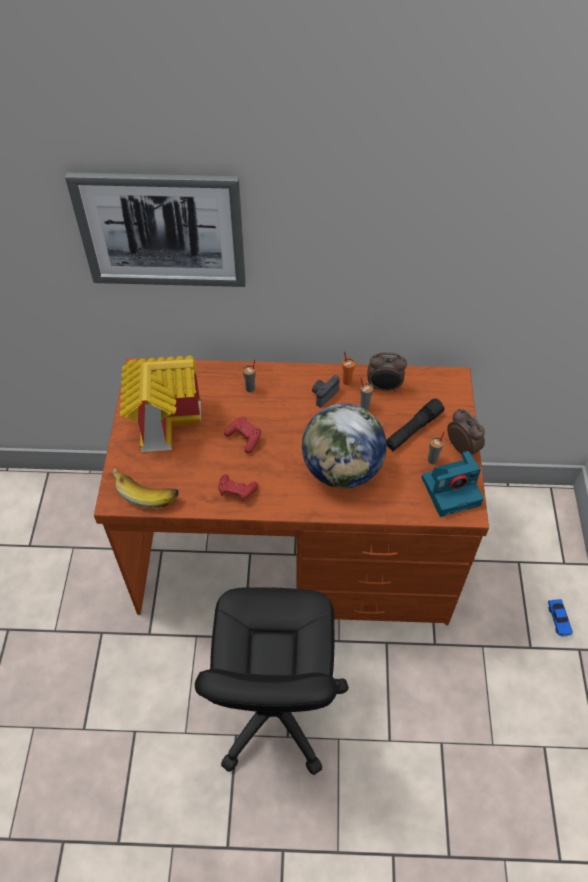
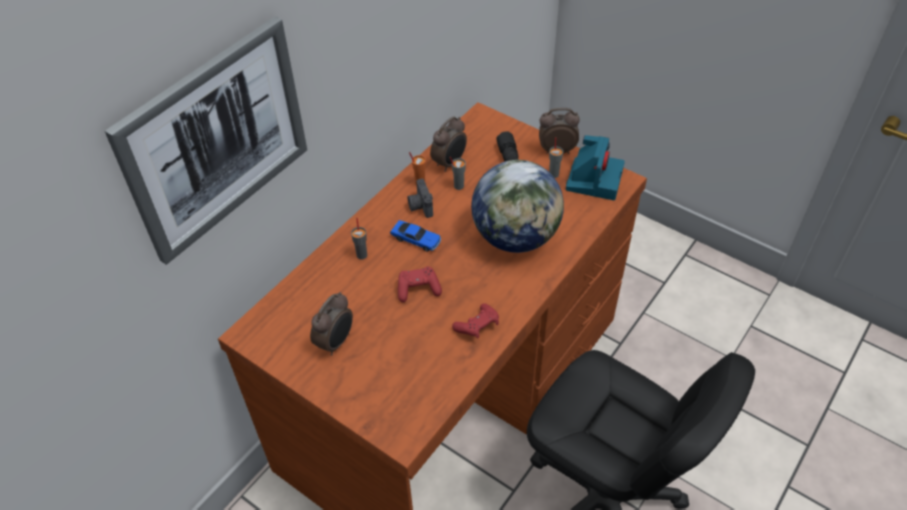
camera: 55 degrees left, 5 degrees down
banana [113,468,179,509] -> none
toy house [120,355,201,452] -> alarm clock [310,292,353,356]
toy car [548,599,573,636] -> toy car moved to [390,220,441,252]

